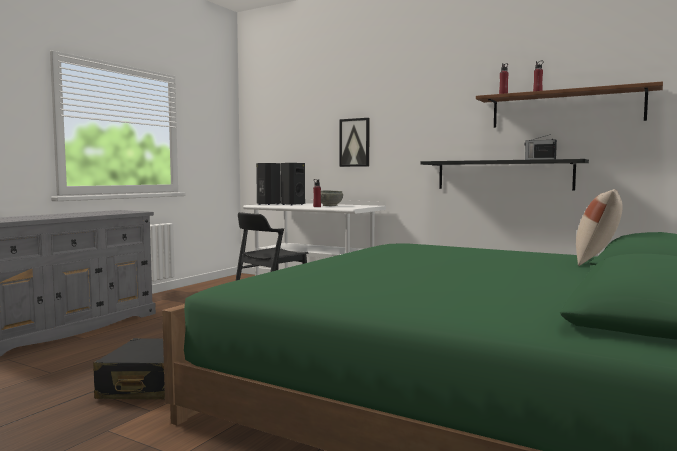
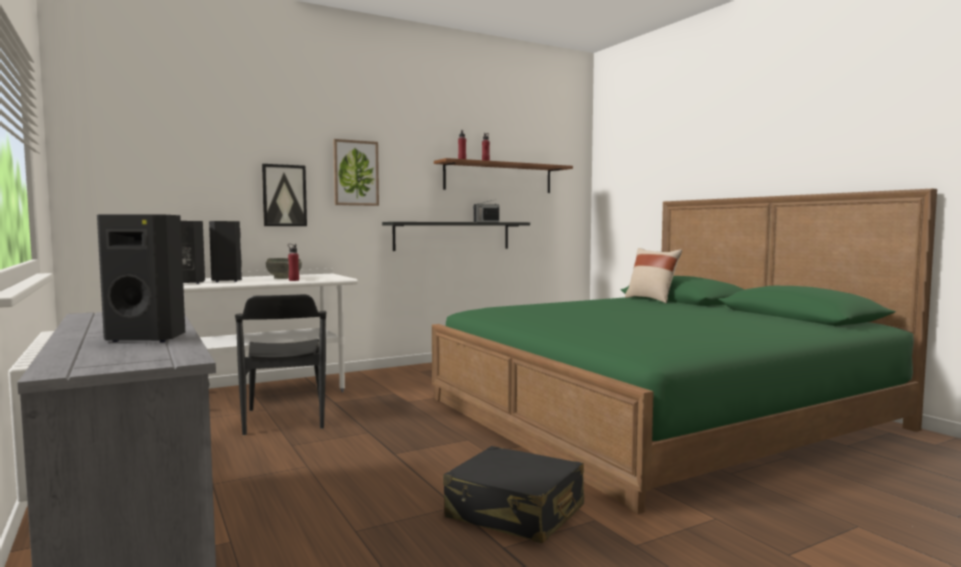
camera: 60 degrees left, 0 degrees up
none -> black speaker [97,214,185,342]
none -> picture [333,139,379,206]

